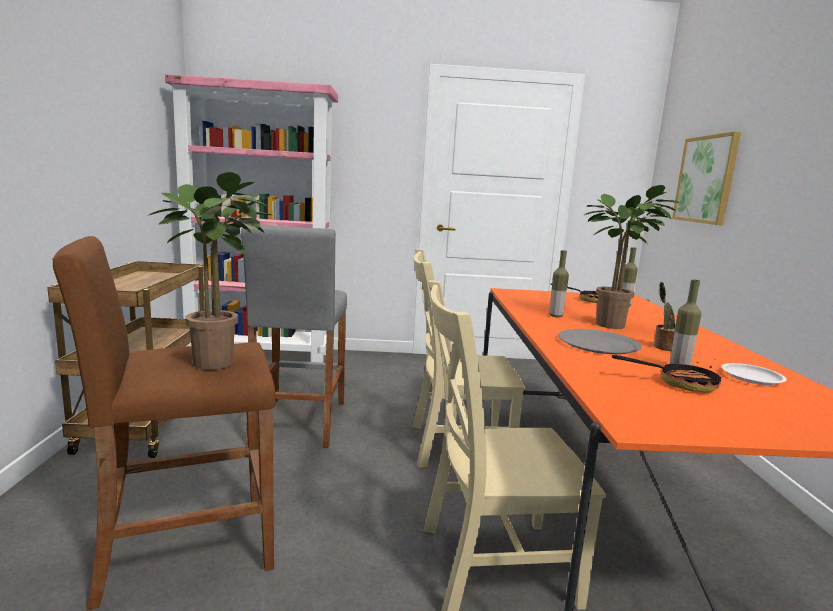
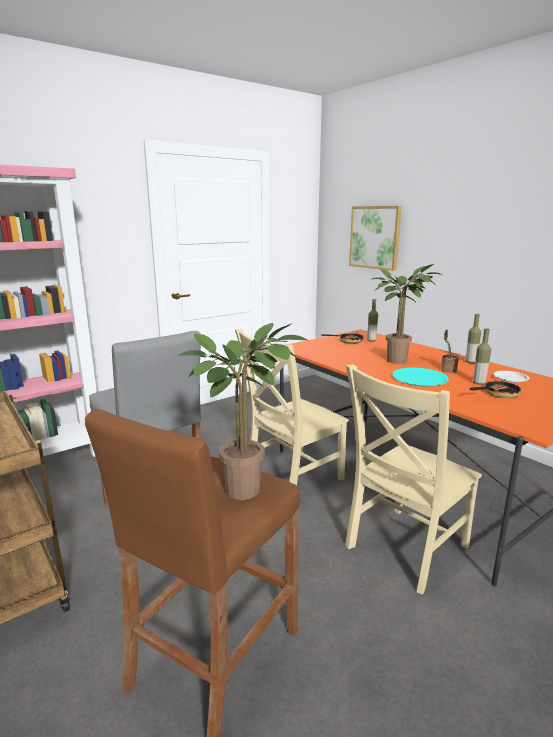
camera: 35 degrees left, 5 degrees up
bottle [549,250,569,317] -> bottle moved to [466,314,481,363]
grey plate [558,329,641,354] -> turquoise plate [392,368,449,386]

